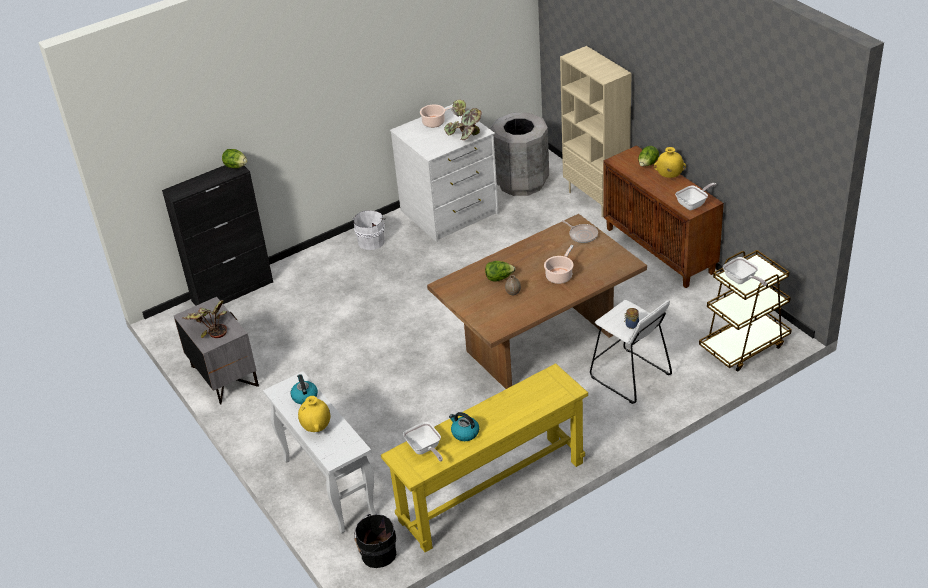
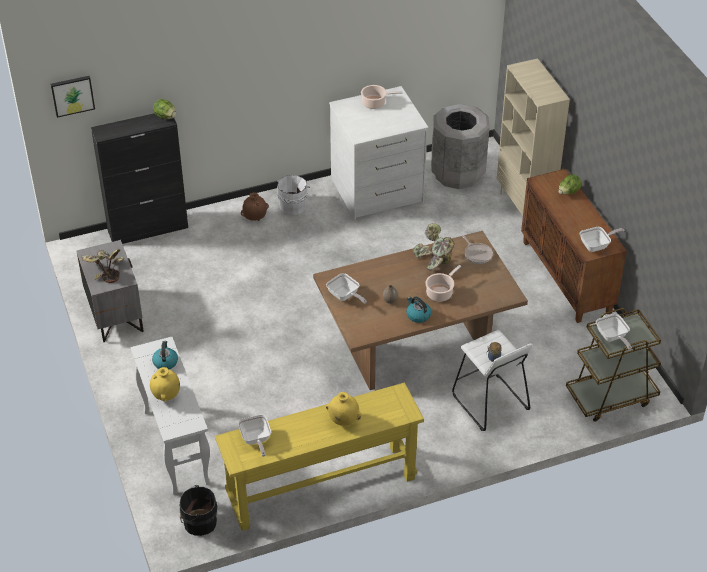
camera: 10 degrees right, 5 degrees up
potted plant [444,99,482,140] -> potted plant moved to [413,223,454,270]
kettle [449,412,479,441] -> kettle moved to [406,297,431,323]
lettuce [485,261,516,282] -> none
yellow vase [654,147,686,178] -> yellow vase moved to [326,392,362,426]
none -> picture [51,76,95,118]
none -> brown vase [241,192,269,221]
none -> frying pan [326,273,367,304]

